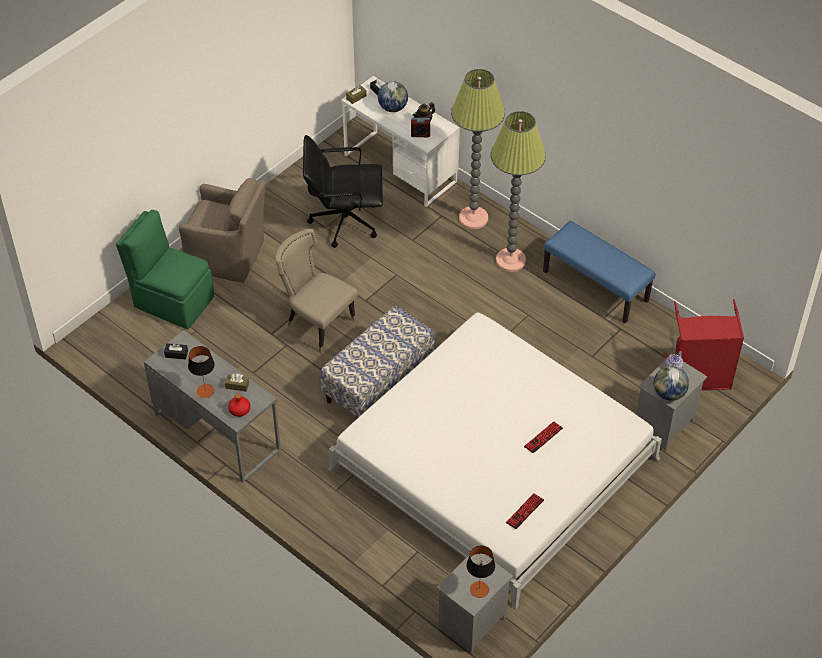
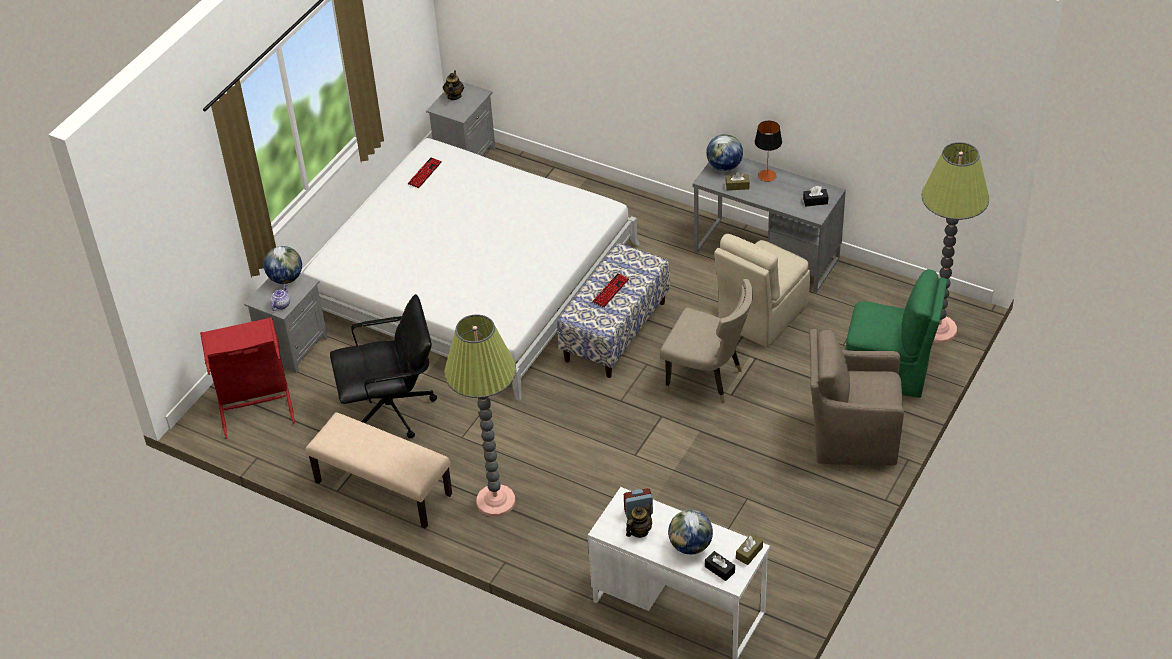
camera: 170 degrees right, 5 degrees down
red bottle [228,393,250,417] -> globe [706,134,743,171]
black office chair [303,135,383,248] -> black office chair moved to [330,294,437,439]
floor lamp [451,69,505,229] -> floor lamp moved to [922,142,989,343]
table lamp [466,546,495,598] -> teapot [443,71,464,100]
keyboard [524,421,563,453] -> keyboard moved to [592,273,629,308]
blue bench [543,221,656,323] -> beige bench [305,412,452,529]
none -> beige chair [714,234,810,347]

